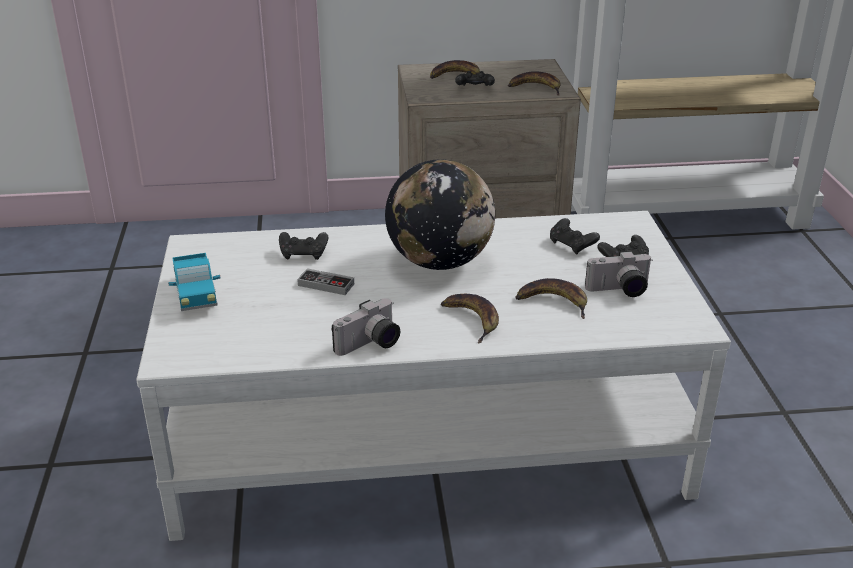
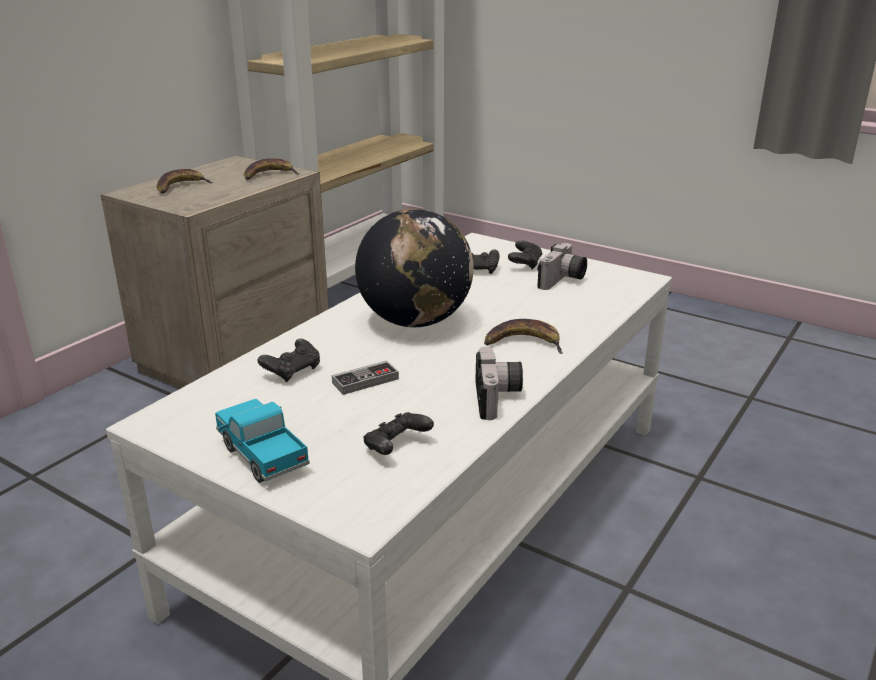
camera: 50 degrees left, 5 degrees down
toy truck [168,253,220,311] -> toy truck turned 150 degrees counterclockwise [215,399,310,483]
black game controller [455,71,495,86] -> black game controller moved to [364,412,434,455]
banana [515,278,587,319] -> none

